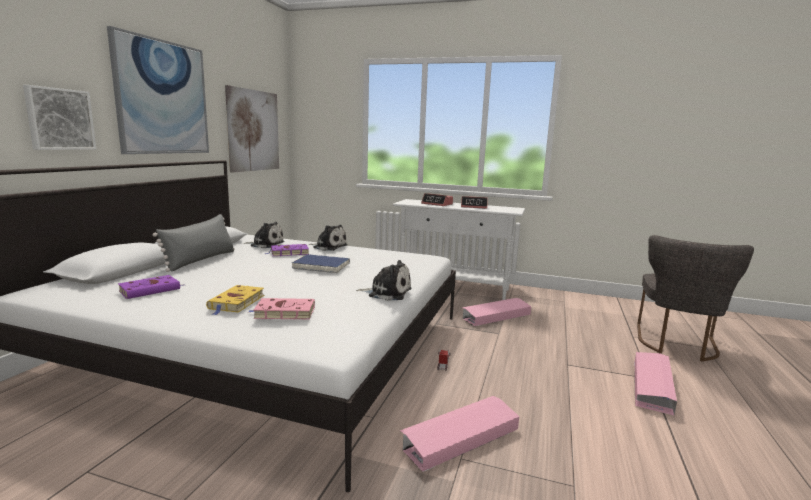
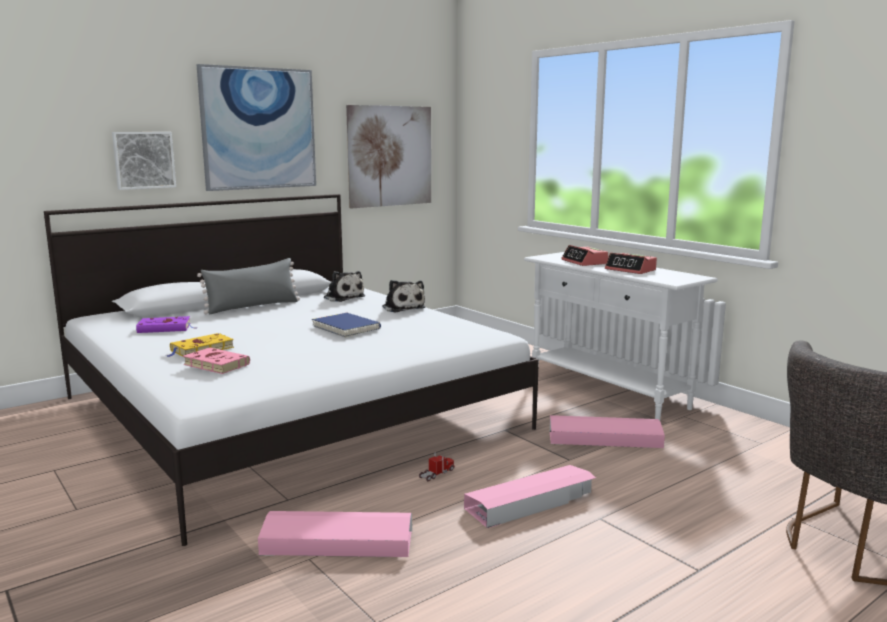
camera: 35 degrees right, 0 degrees up
purple book [264,244,309,256] -> none
plush toy [356,260,412,301] -> none
pink storage box [634,352,677,416] -> pink storage box moved to [464,465,596,528]

